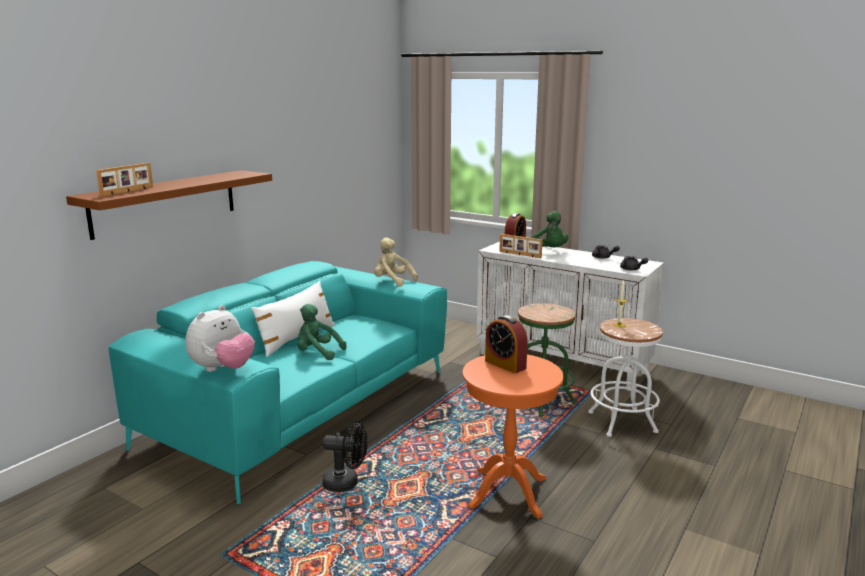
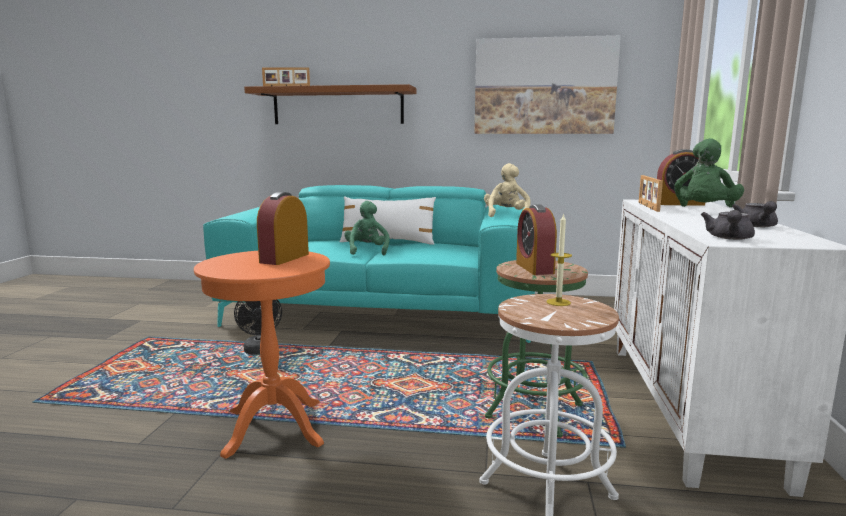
camera: 65 degrees right, 5 degrees down
plush toy [186,305,255,372] -> none
none -> picture [474,35,621,134]
none -> alarm clock [516,205,557,275]

